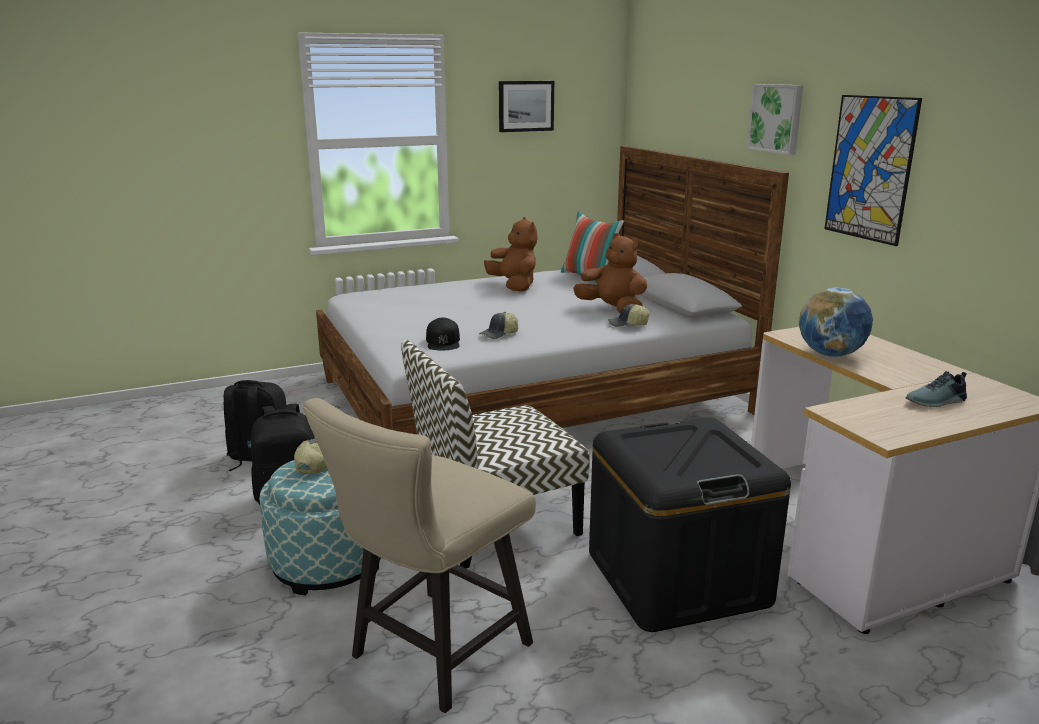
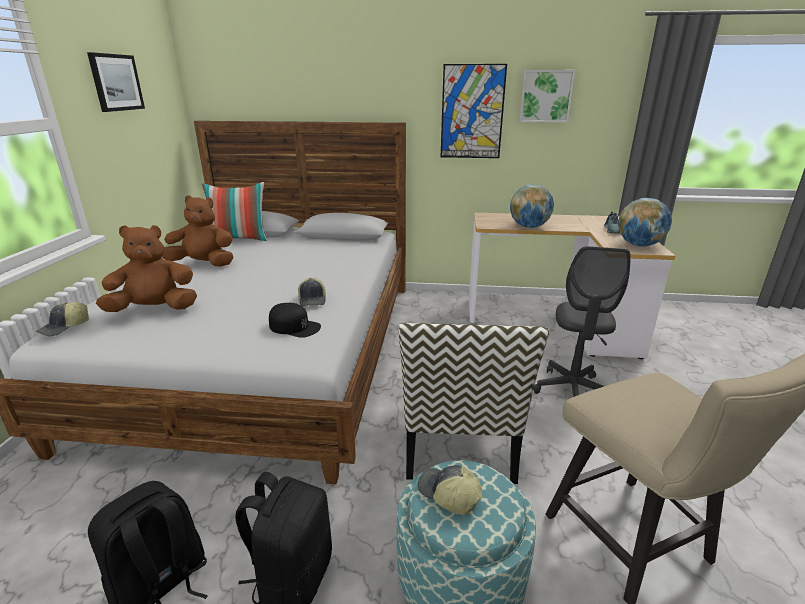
camera: 60 degrees left, 5 degrees up
brown plush toy [573,233,647,313] -> brown plush toy moved to [96,225,197,312]
black storage box [589,417,791,632] -> grey office chair [533,246,630,397]
cap [608,304,650,327] -> cap moved to [36,302,89,336]
picture [747,84,803,155] -> picture moved to [519,70,575,122]
none -> globe [618,198,672,247]

